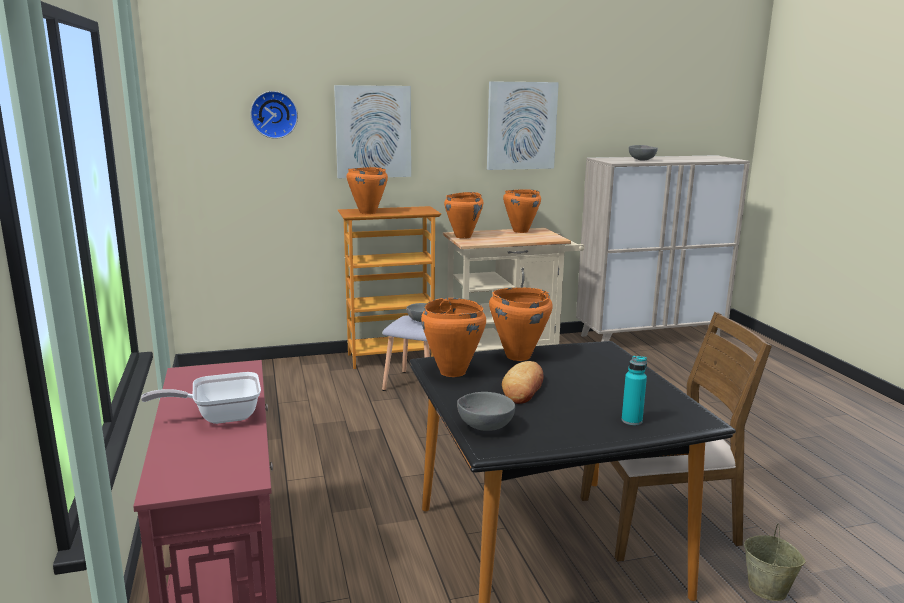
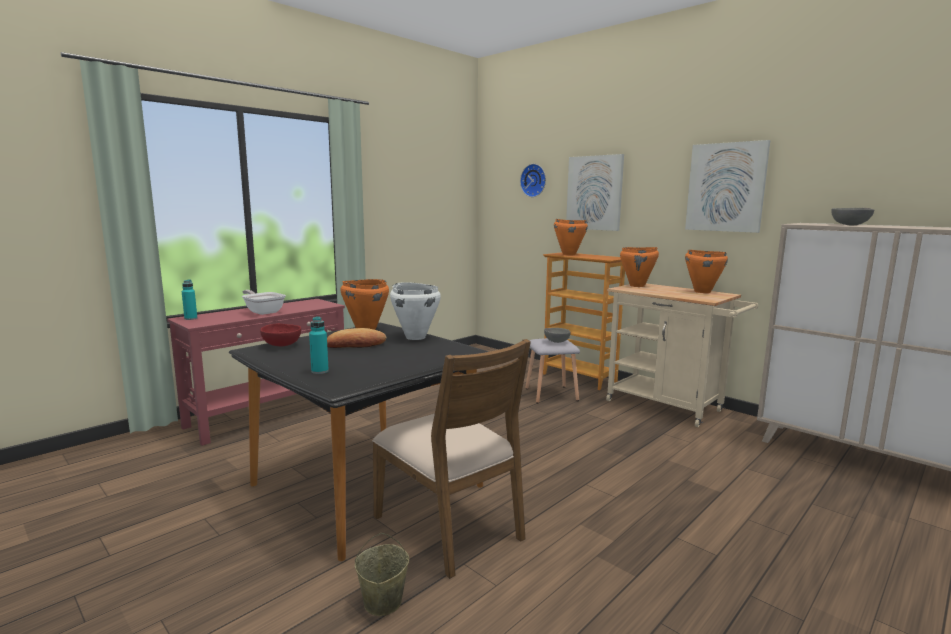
camera: 60 degrees right, 5 degrees down
grey bowl [457,392,515,431] -> red bowl [260,323,301,346]
orange cooking pot [489,288,553,361] -> white cooking pot [390,282,441,340]
none -> turquoise bottle [182,279,197,320]

